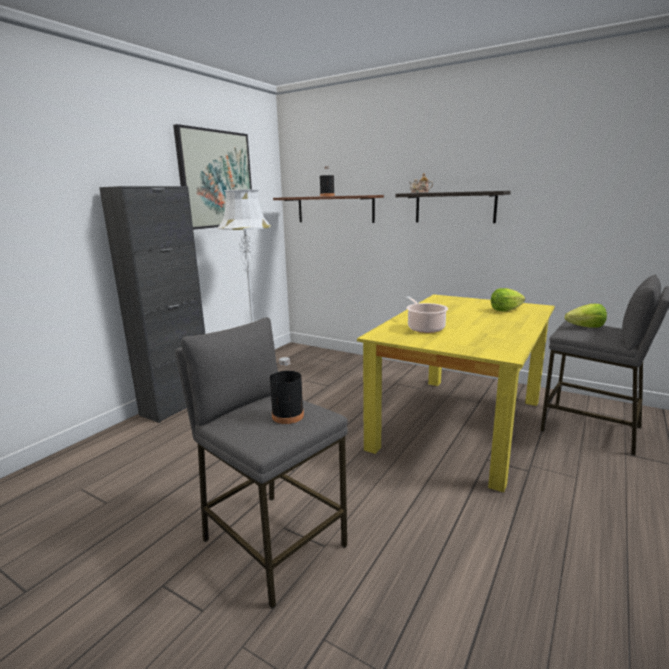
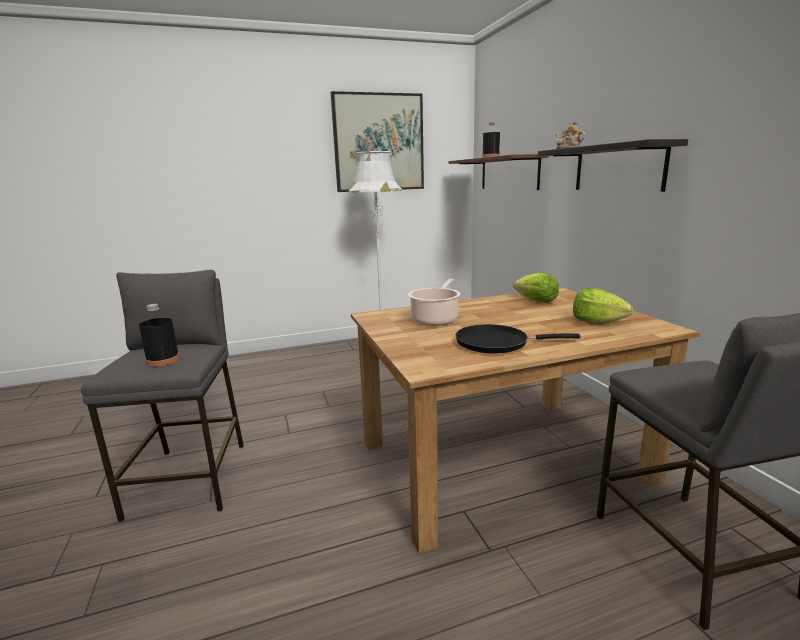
camera: 40 degrees right, 0 degrees up
black cabinet [99,186,205,423] -> none
yellow dining table [357,294,555,493] -> brown dining table [351,288,700,554]
lettuce [565,304,607,328] -> lettuce moved to [513,273,559,303]
none -> black frying pan [456,324,581,353]

